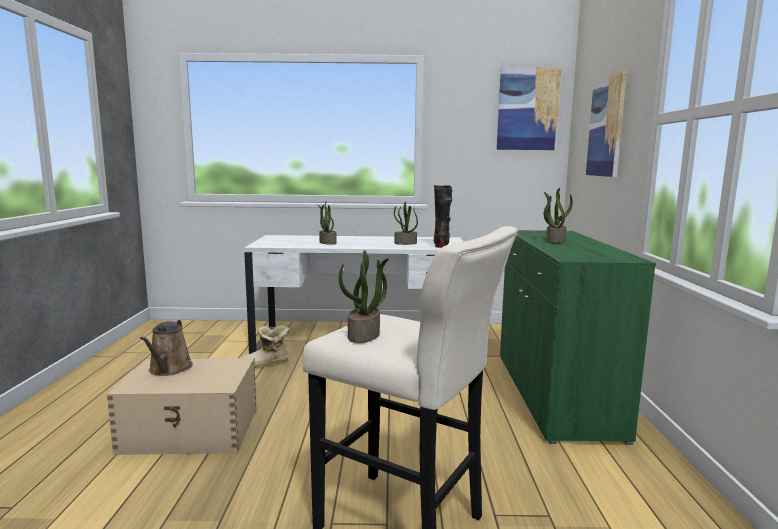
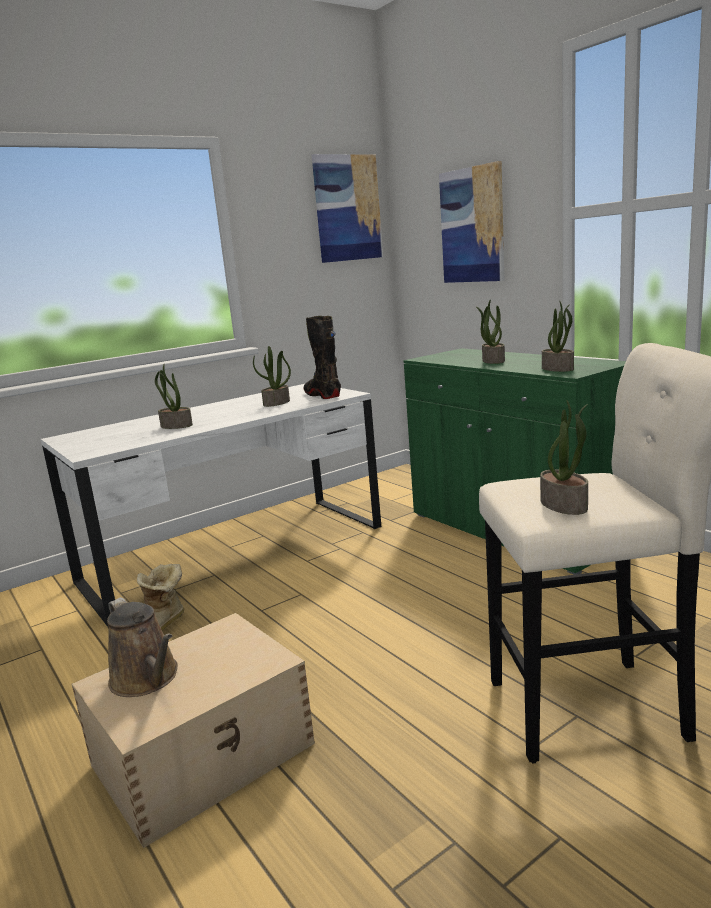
camera: 35 degrees left, 5 degrees up
none -> potted plant [542,300,574,372]

